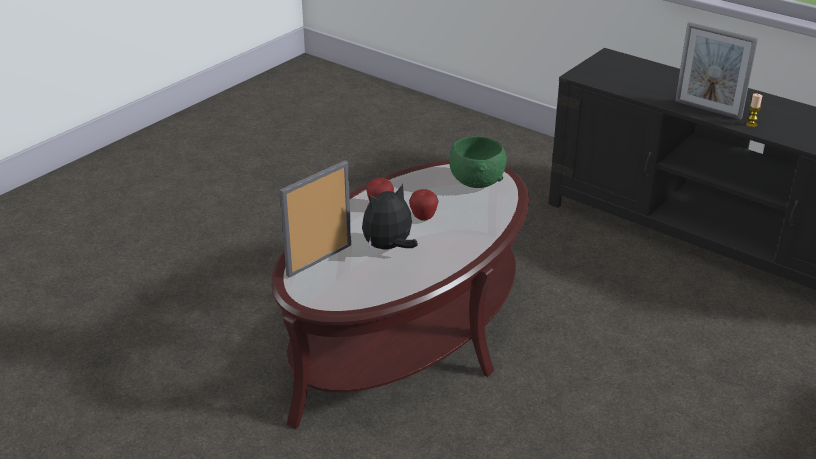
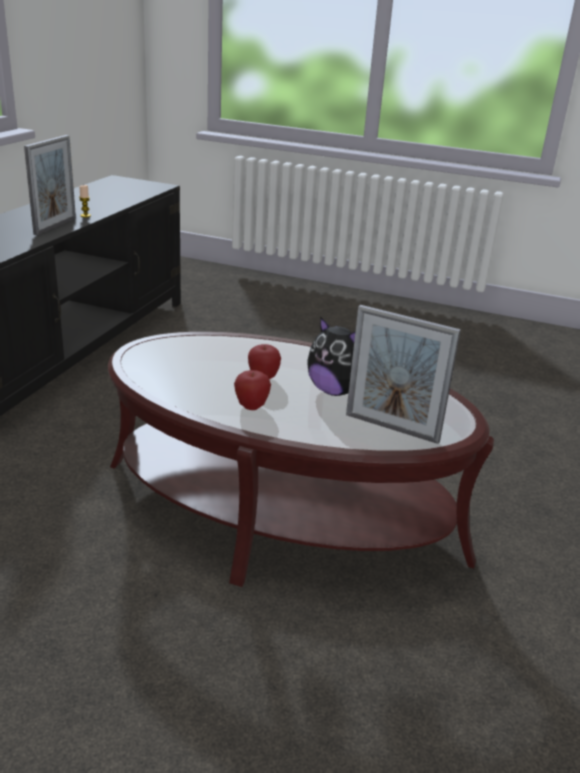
camera: 110 degrees left, 5 degrees down
green bowl [449,136,507,188] -> none

